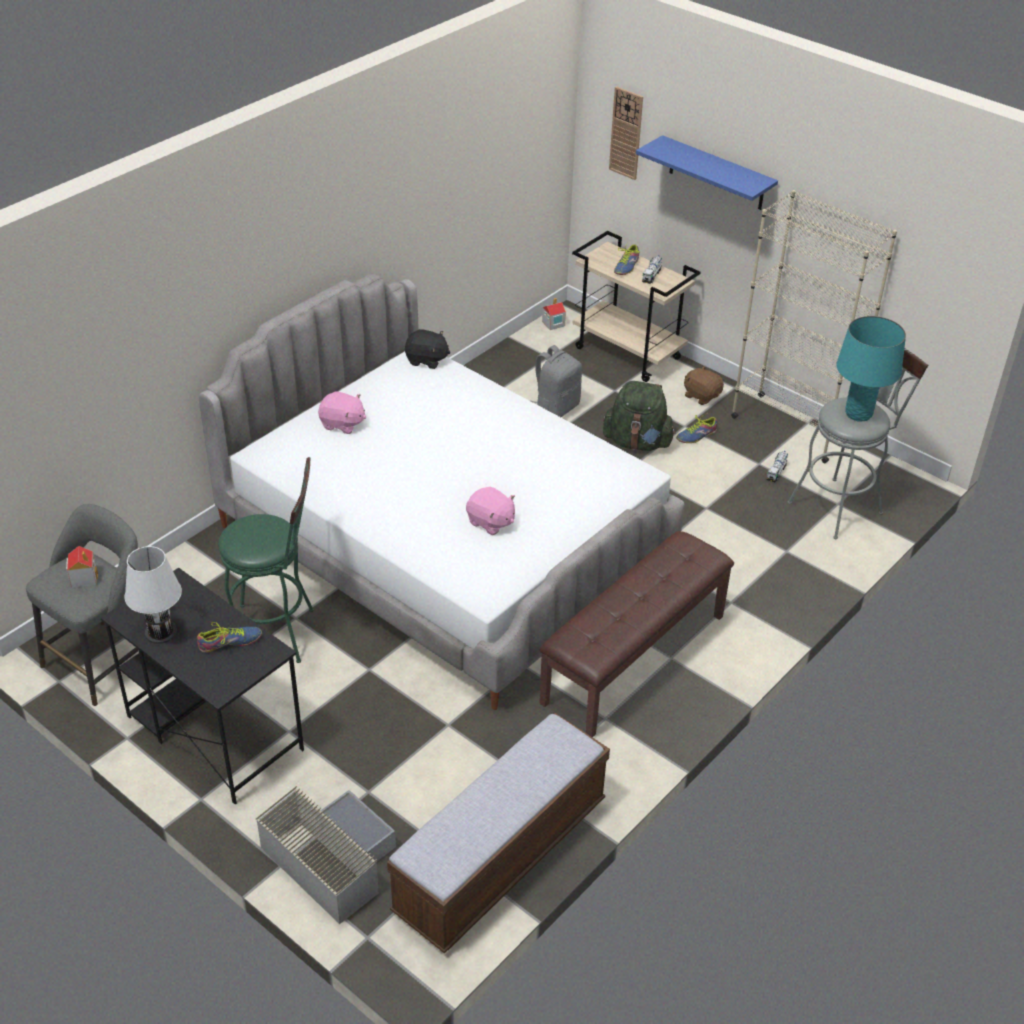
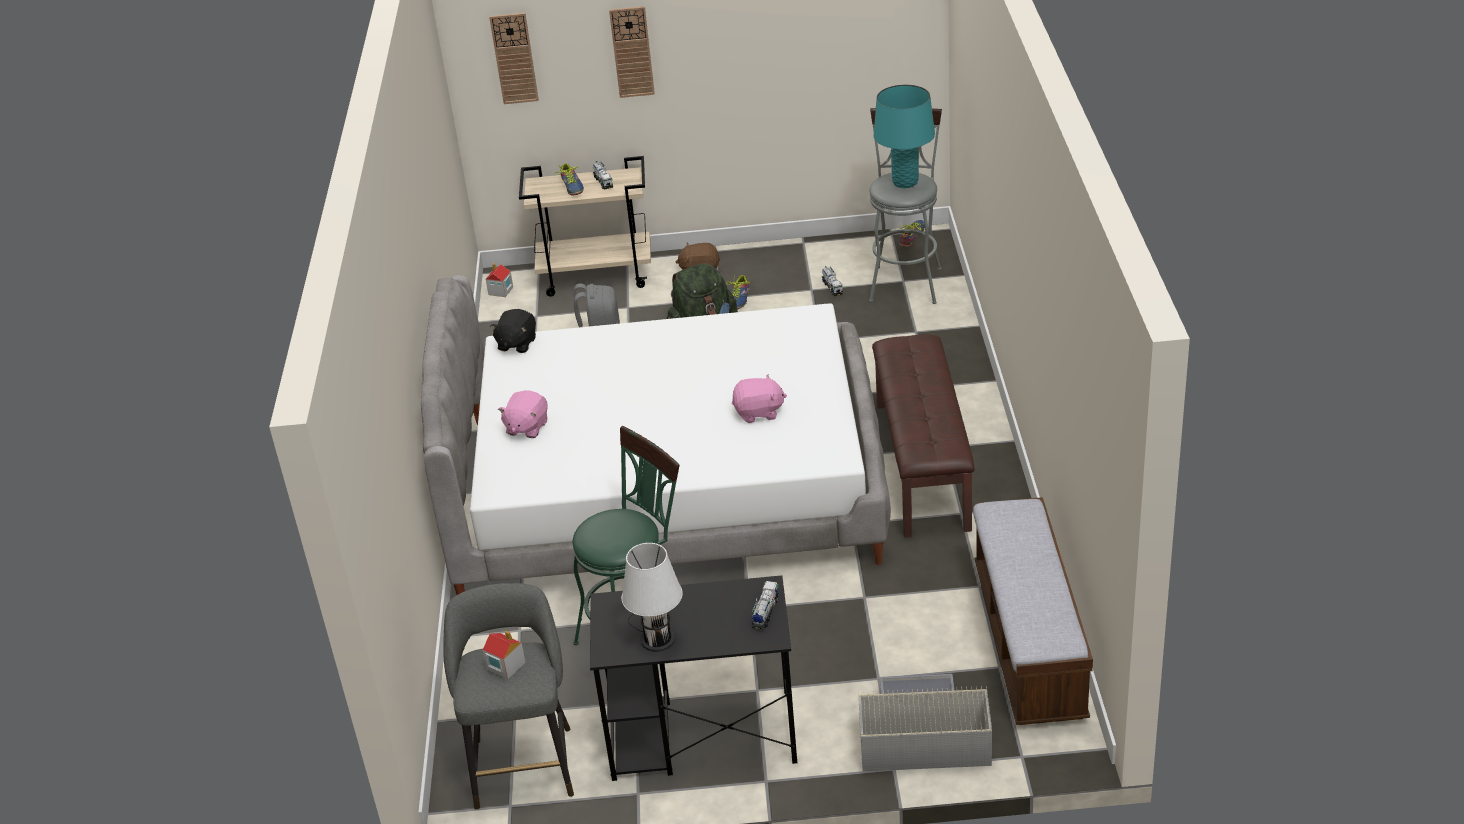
camera: 40 degrees left, 5 degrees down
shoe [197,622,262,653] -> shoe moved to [899,220,925,247]
pink plush toy [318,391,366,434] -> pink plush toy turned 135 degrees clockwise [498,391,548,438]
black plush toy [405,329,450,369] -> black plush toy turned 135 degrees clockwise [490,309,536,353]
blue shelf [636,135,778,210] -> wall clock [609,6,655,98]
beige bookcase [731,190,897,463] -> none
none -> toy truck [752,581,779,629]

